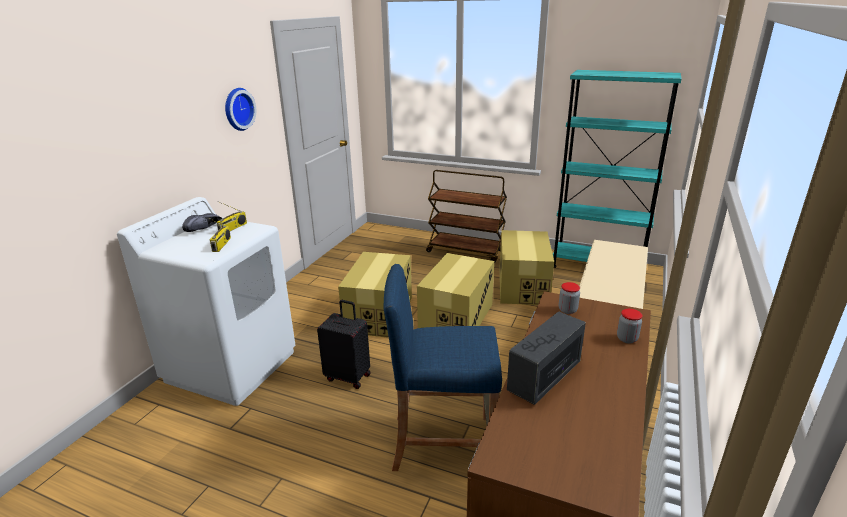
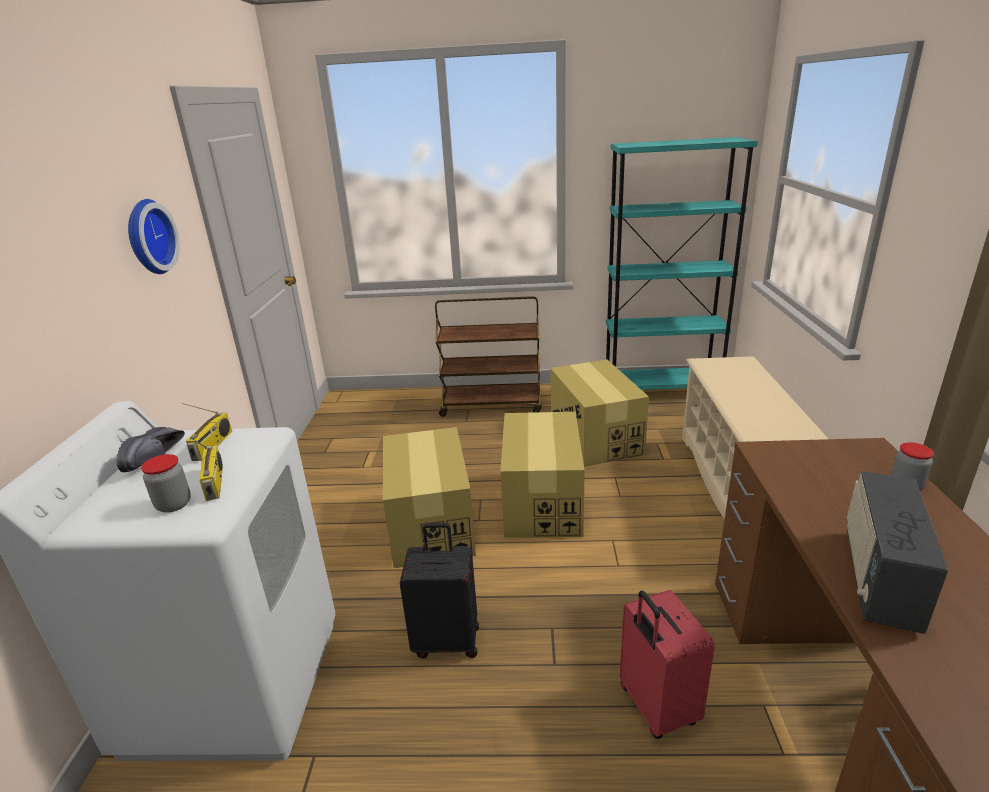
camera: 20 degrees left, 0 degrees up
blue stool [383,264,502,471] -> red suitcase [620,590,715,739]
jar [559,282,580,314] -> jar moved to [141,454,191,513]

